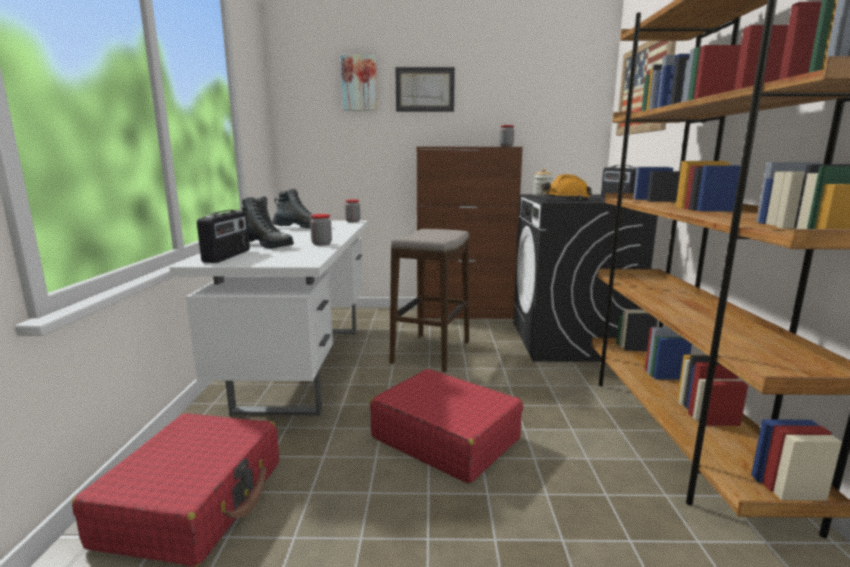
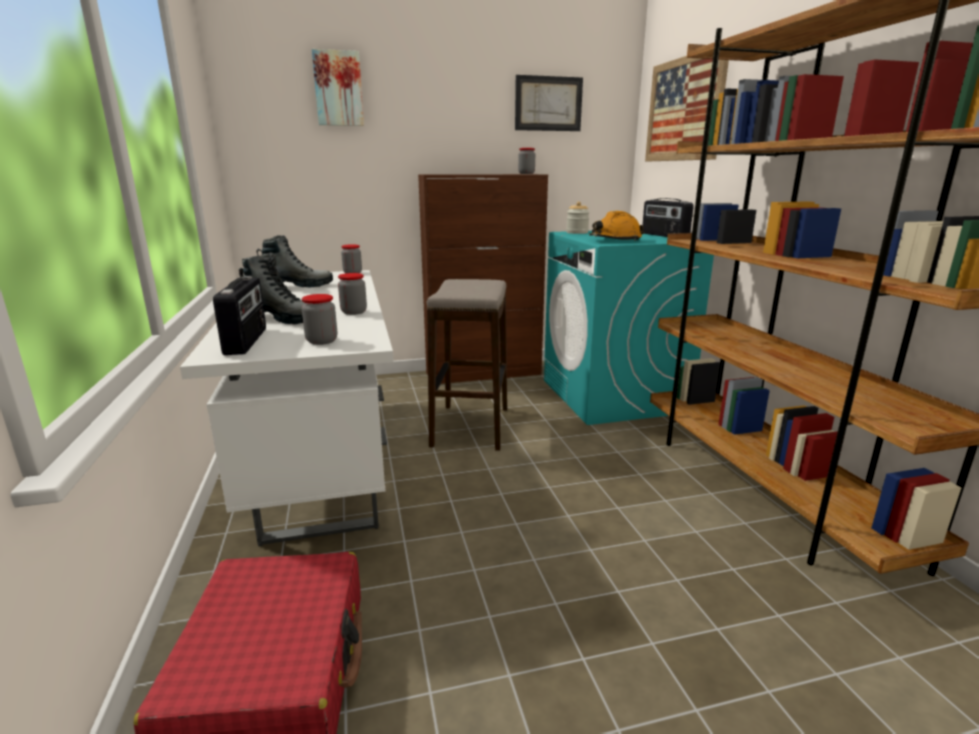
camera: 15 degrees left, 5 degrees up
red suitcase [370,369,523,483] -> none
picture [395,67,455,112] -> picture moved to [515,75,583,131]
black washing machine [513,194,658,362] -> turquoise washing machine [544,231,714,425]
none -> jar [302,294,337,345]

